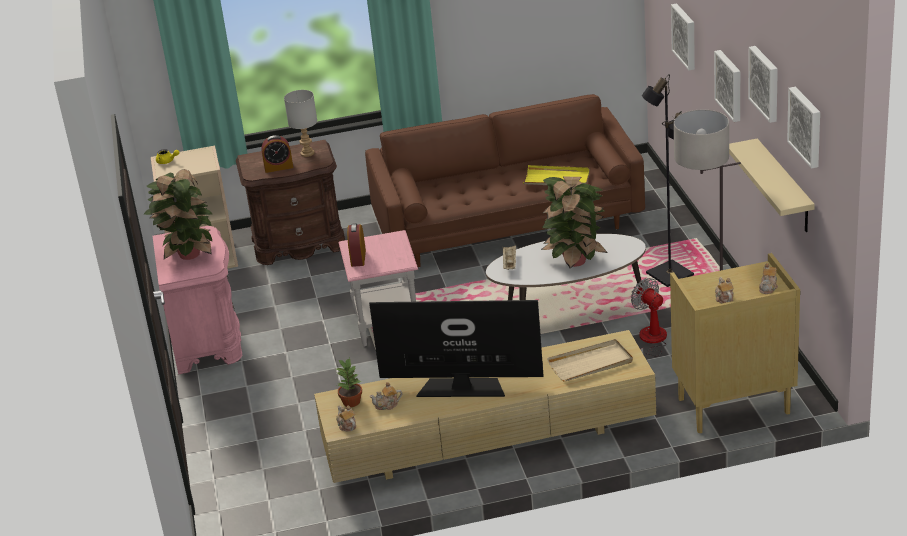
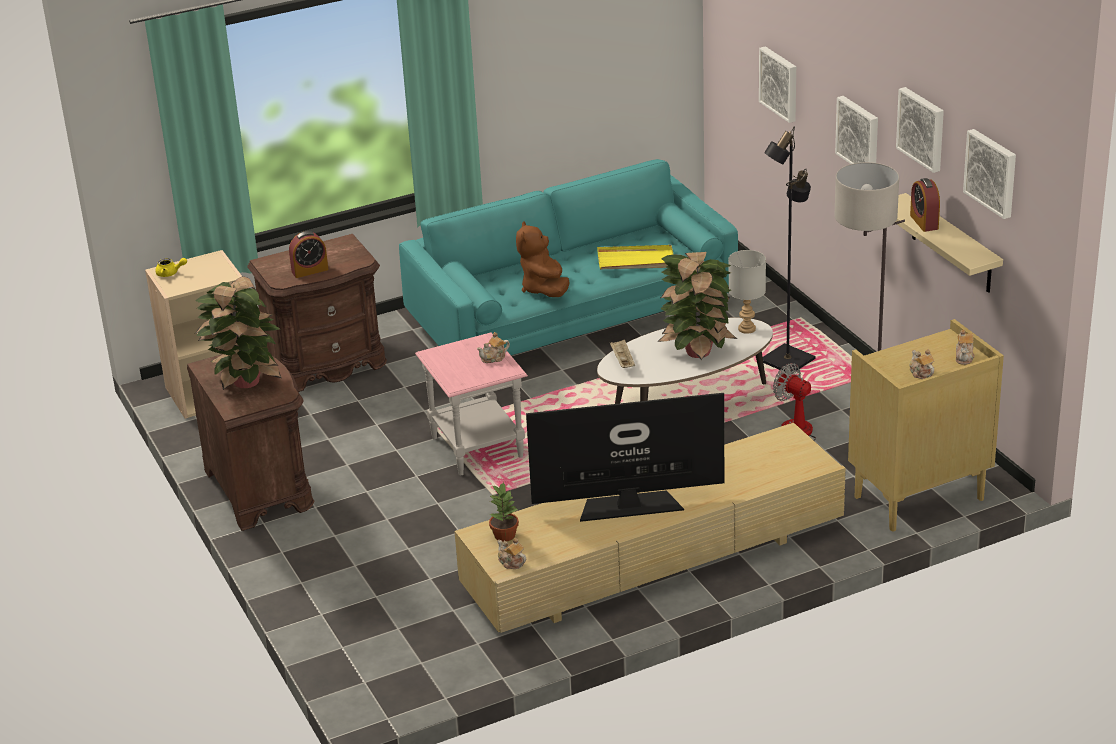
camera: 15 degrees left, 0 degrees up
pink nightstand [153,226,242,375] -> brown nightstand [187,354,314,531]
grey table lamp [284,90,317,157] -> grey table lamp moved to [729,250,766,334]
alarm clock [347,223,366,267] -> alarm clock moved to [910,178,940,232]
brown sofa [365,94,645,267] -> turquoise sofa [399,159,738,355]
teapot [370,382,402,410] -> teapot moved to [477,332,510,363]
beige tray [547,339,633,382] -> none
none -> brown plush toy [516,221,570,297]

